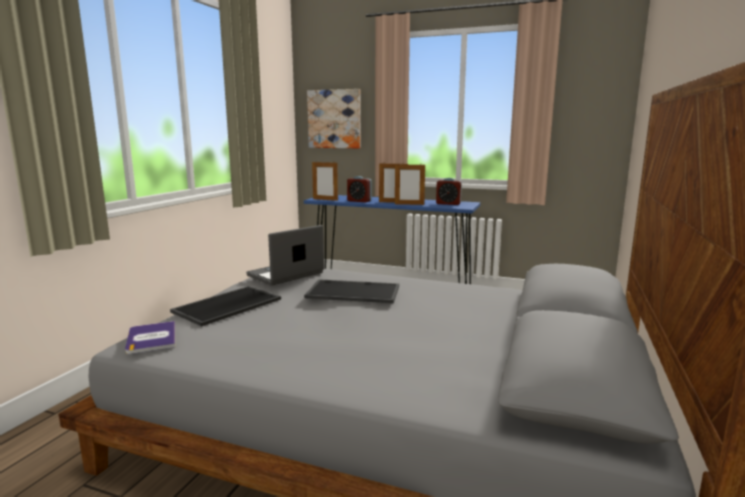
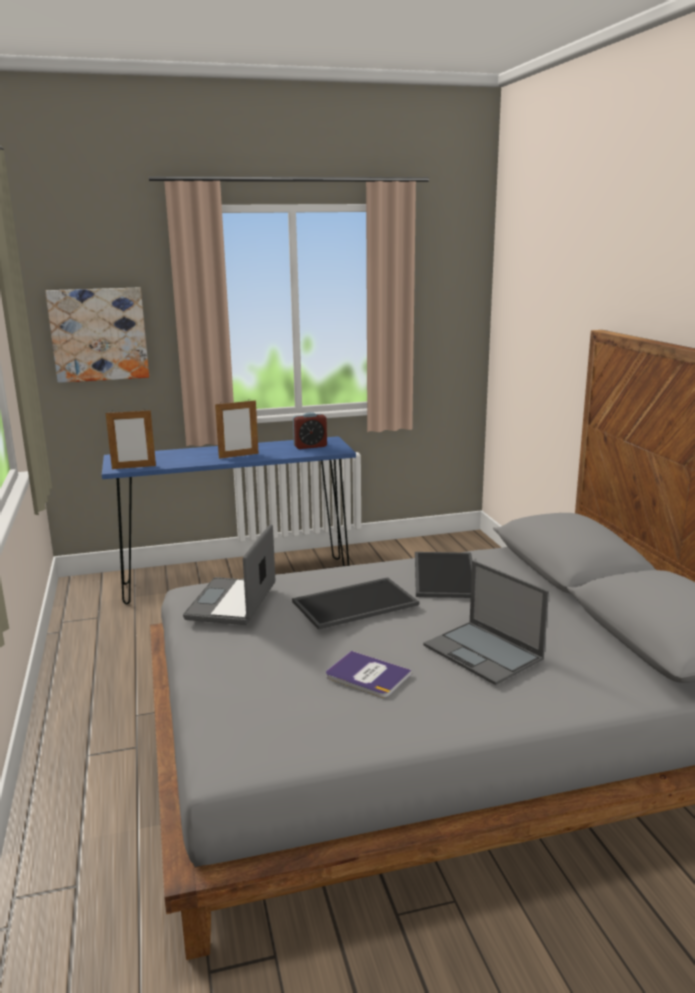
camera: 35 degrees left, 5 degrees up
book [125,321,175,354] -> book moved to [326,651,412,698]
tray [170,286,281,326] -> tray moved to [415,552,473,598]
alarm clock [347,176,372,202] -> none
picture frame [395,163,425,205] -> none
none -> laptop [423,560,549,685]

